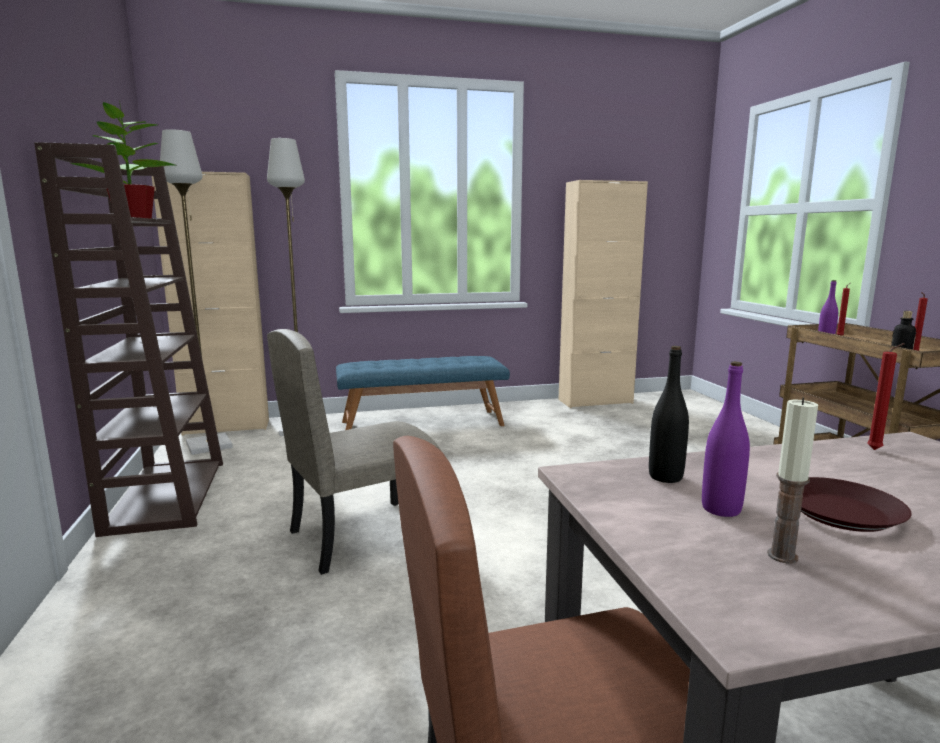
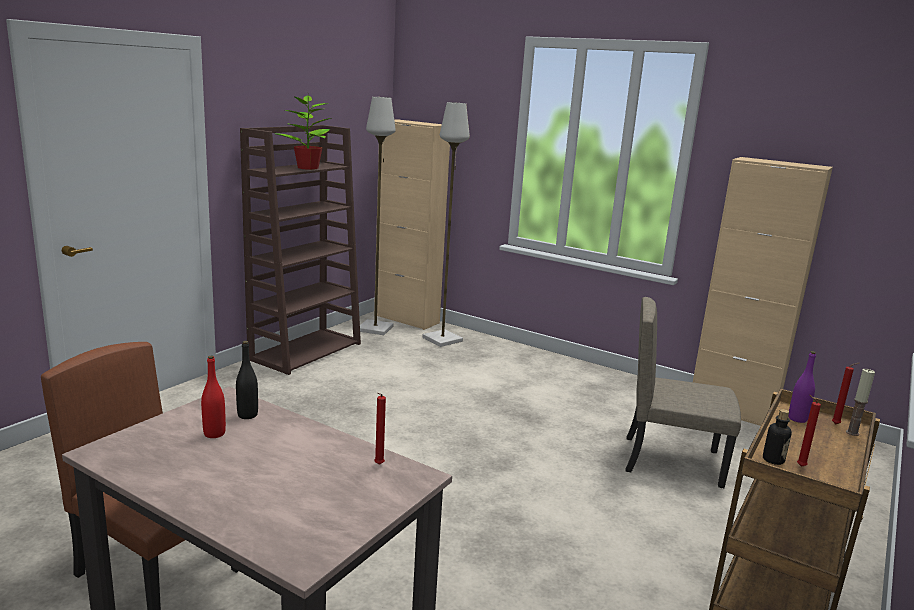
camera: 45 degrees right, 5 degrees up
beige chair [267,329,441,575] -> beige chair moved to [626,297,741,488]
blue bench [336,356,510,430] -> none
purple bottle [702,361,750,517] -> red bottle [201,356,226,438]
candle [767,398,818,564] -> candle moved to [846,369,875,436]
brown plate [801,477,912,532] -> none

